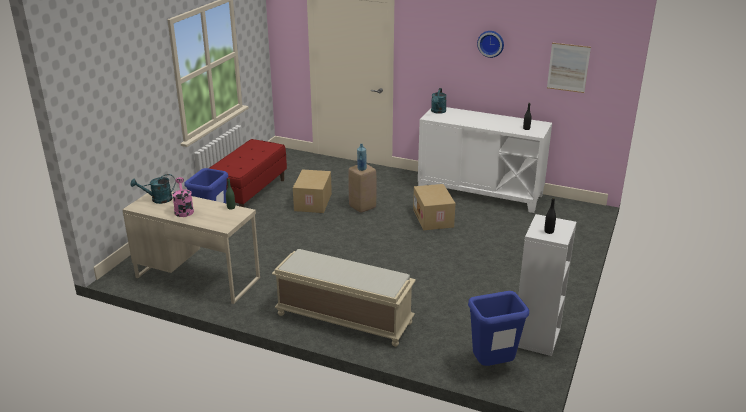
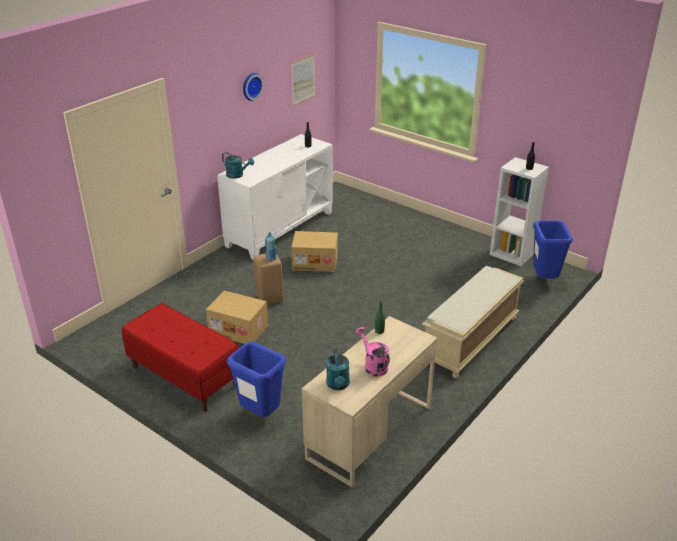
camera: 75 degrees left, 5 degrees up
pink watering can [172,177,194,217] -> pink watering can turned 60 degrees clockwise [356,327,390,377]

